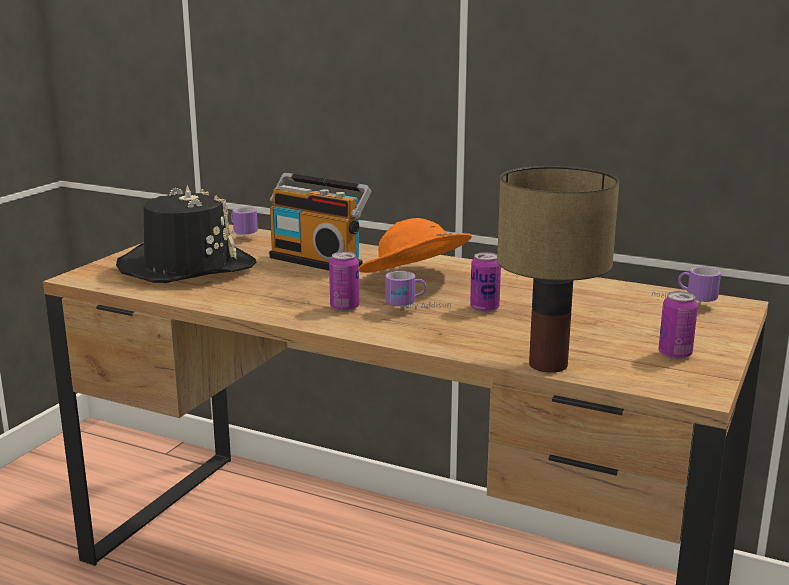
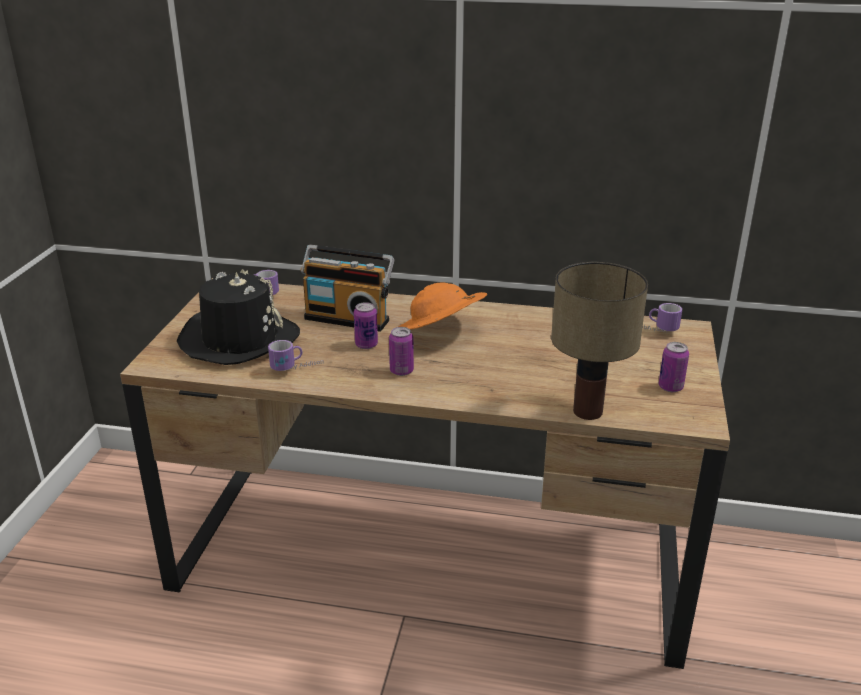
camera: 15 degrees left, 10 degrees up
mug [385,271,451,310] -> mug moved to [268,340,324,371]
can [470,252,501,312] -> can moved to [354,302,378,349]

